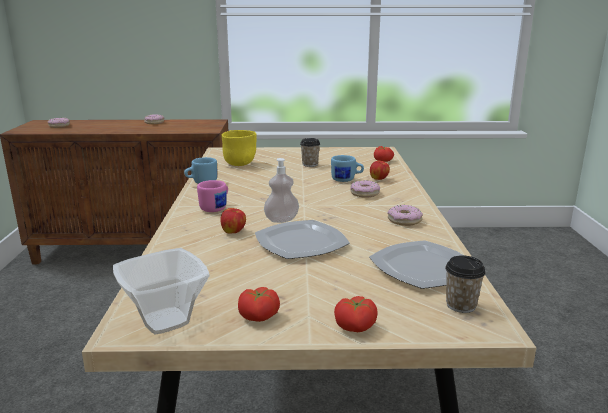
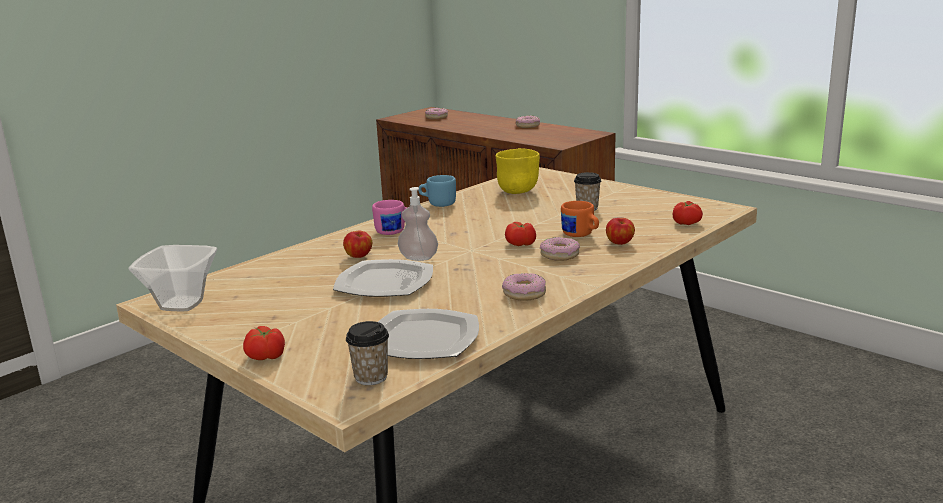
camera: 45 degrees right, 0 degrees up
tomato [238,287,280,322] -> tomato moved to [505,222,536,246]
blue mug [331,155,364,182] -> orange mug [561,201,599,237]

